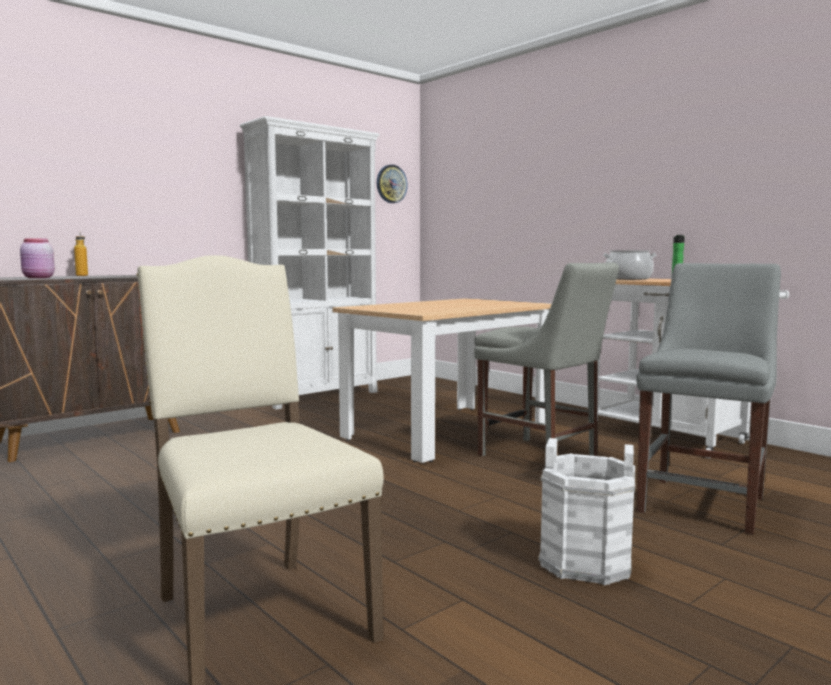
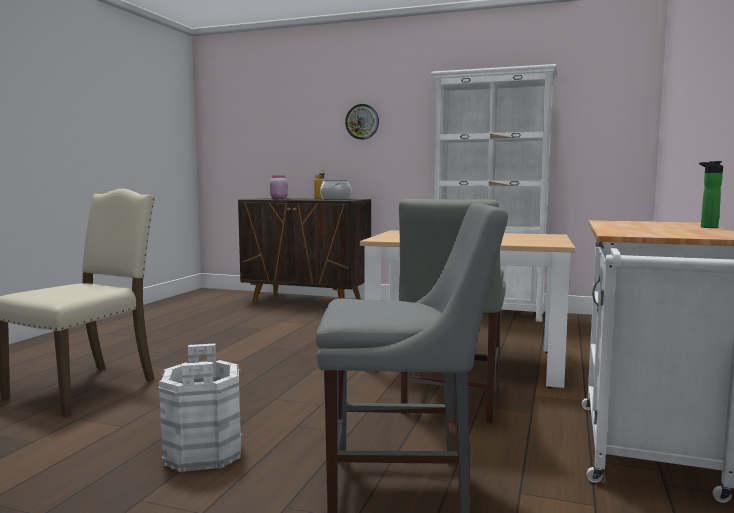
camera: 60 degrees right, 0 degrees up
wall clock [377,165,408,203] -> wall clock moved to [345,104,379,140]
cooking pot [603,250,657,280] -> cooking pot moved to [320,180,352,200]

